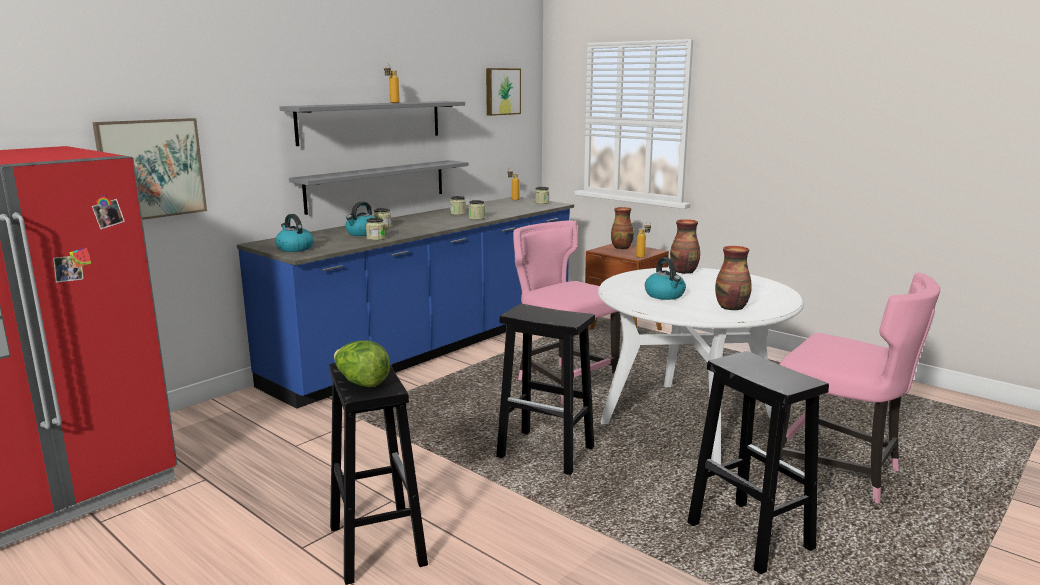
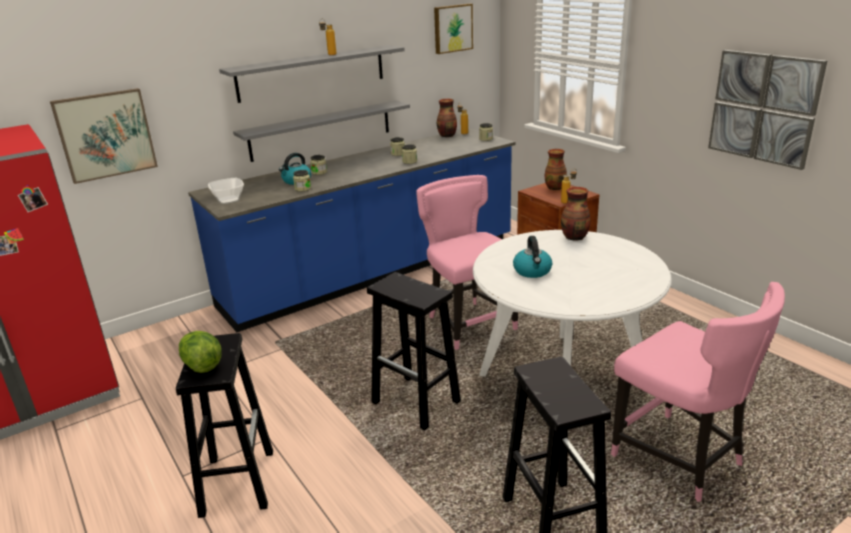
camera: 15 degrees right, 10 degrees up
kettle [275,214,314,252] -> bowl [208,178,244,204]
vase [715,246,752,310] -> vase moved to [437,99,457,137]
none -> picture [708,50,827,170]

